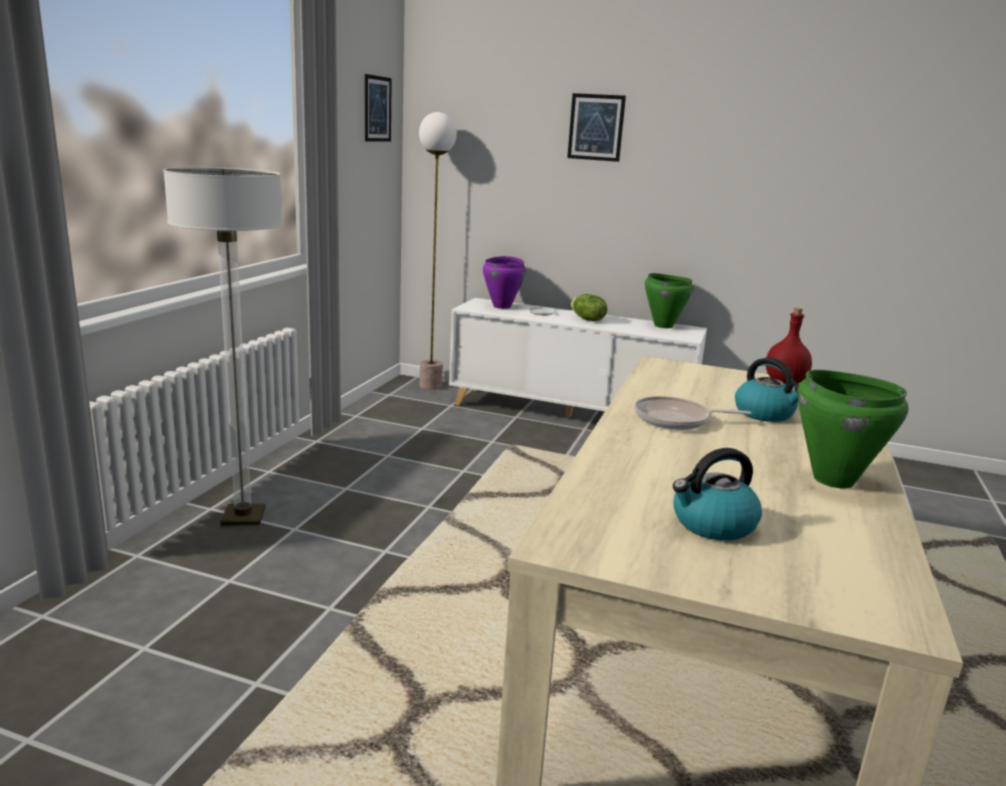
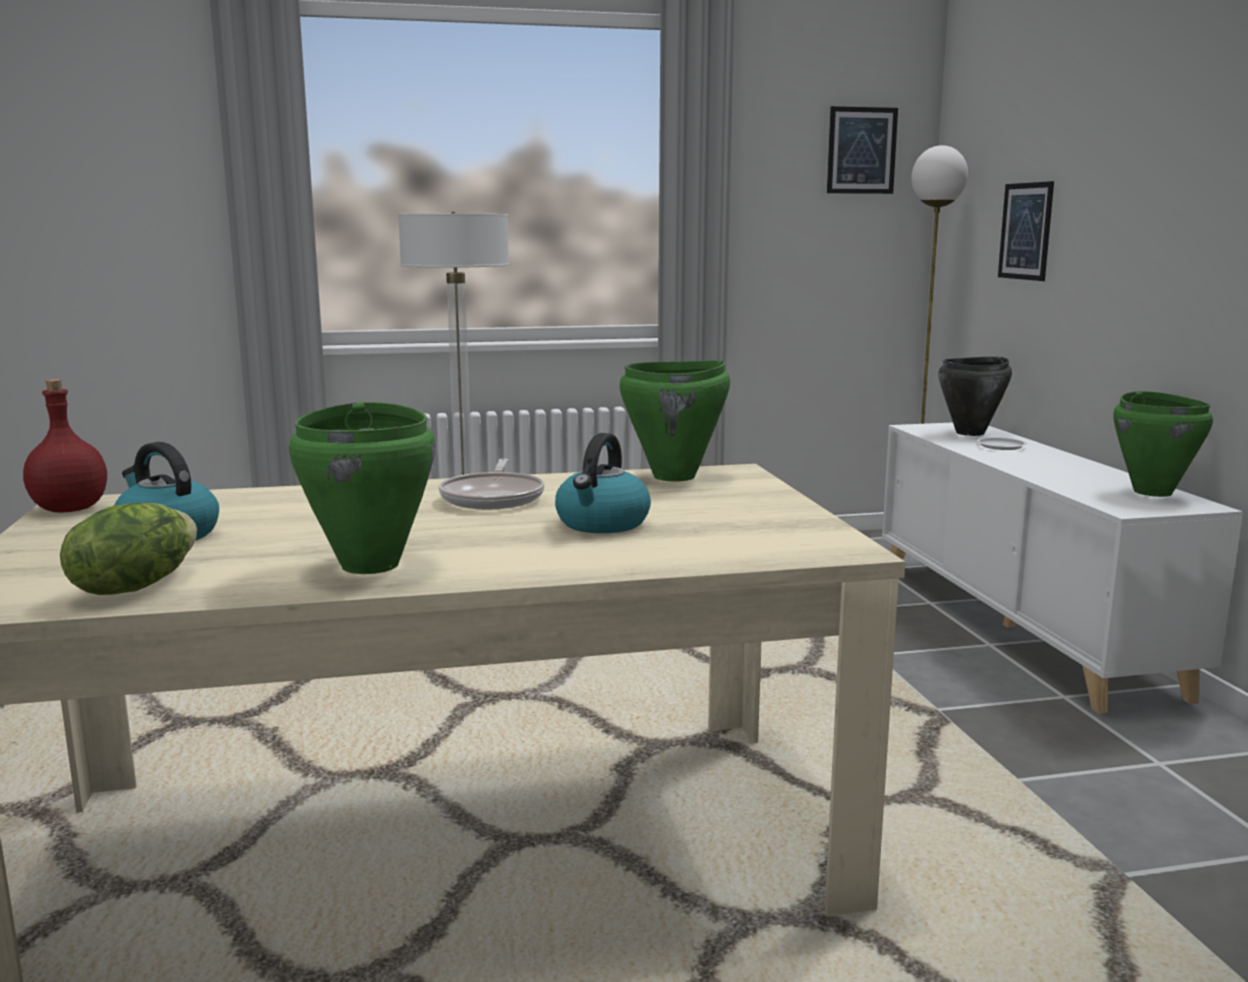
camera: 60 degrees right, 5 degrees down
purple cooking pot [483,256,526,309] -> black cooking pot [938,357,1012,436]
picture [567,93,626,162] -> picture moved to [998,181,1054,281]
lettuce [571,294,608,321] -> lettuce moved to [60,503,197,595]
frying pan [634,396,751,430] -> frying pan turned 150 degrees counterclockwise [439,459,545,509]
red bottle [766,308,812,384] -> red bottle moved to [23,379,107,513]
none -> green cooking pot [619,361,730,482]

